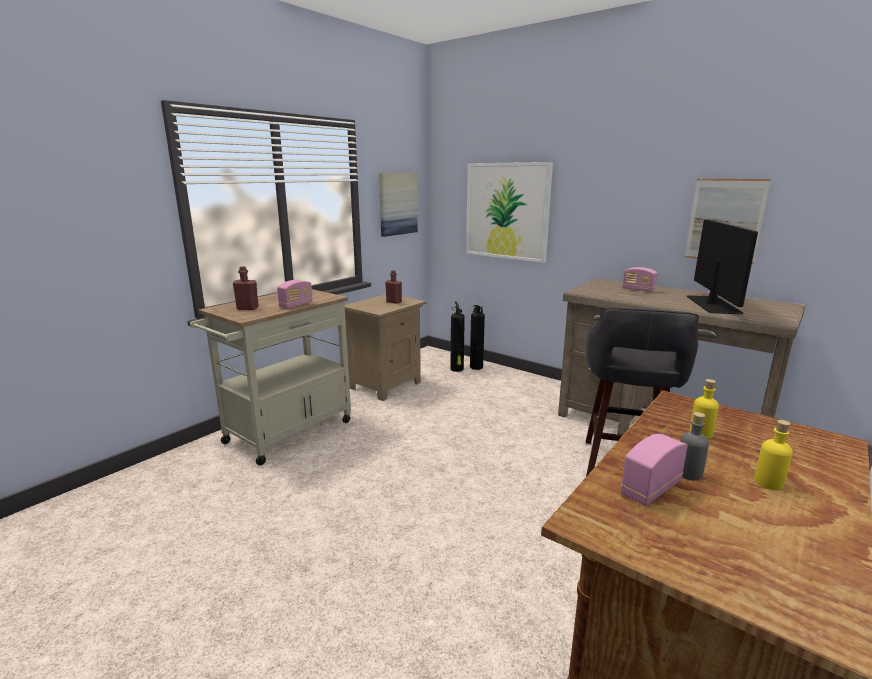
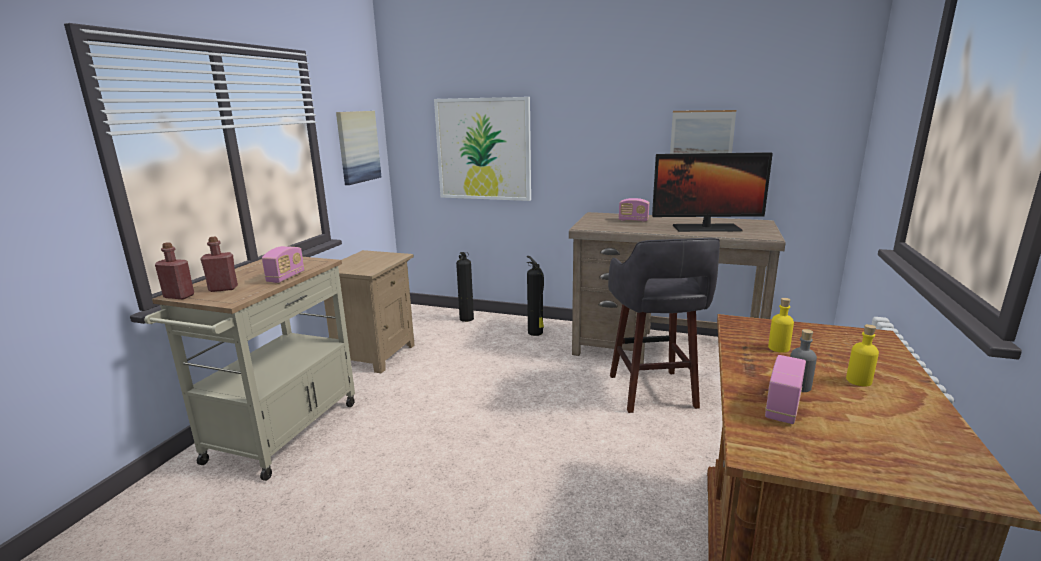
camera: 20 degrees left, 0 degrees up
red bottle [385,270,402,304] -> red bottle moved to [155,242,194,299]
fire extinguisher [450,301,465,372] -> fire extinguisher moved to [527,256,544,336]
monitor [687,219,758,314] -> monitor turned 105 degrees clockwise [652,152,773,232]

